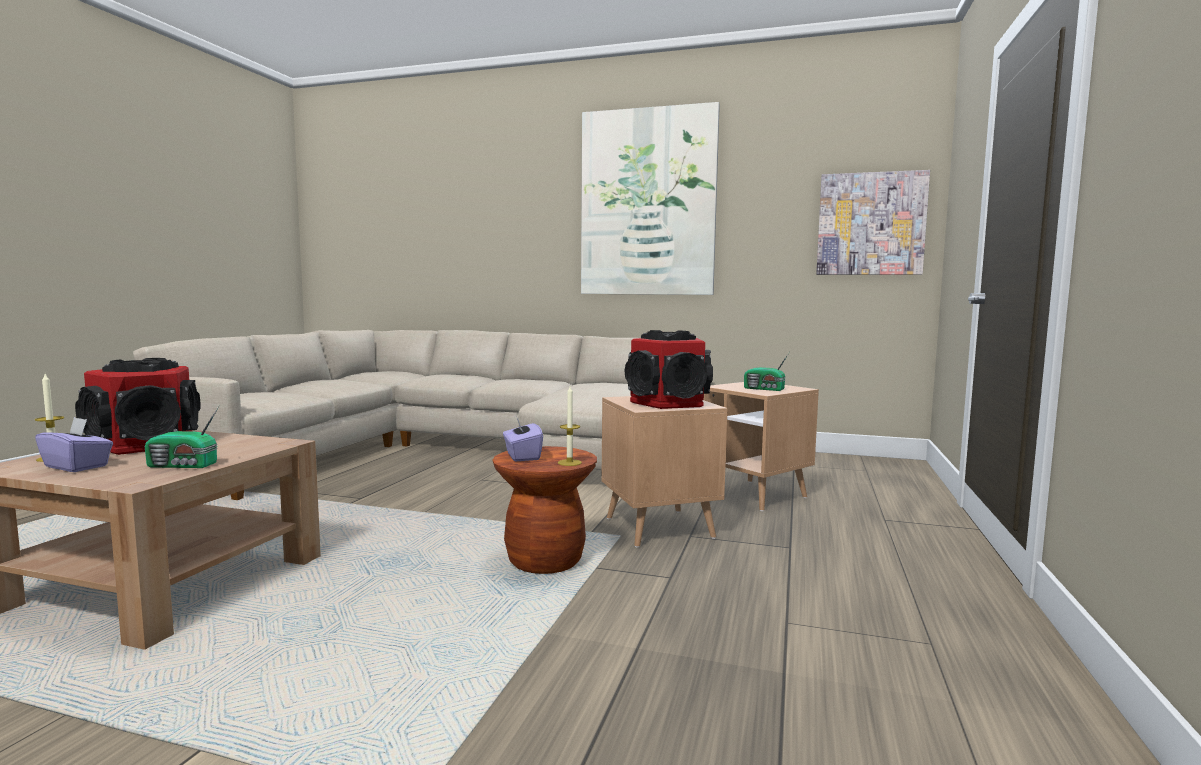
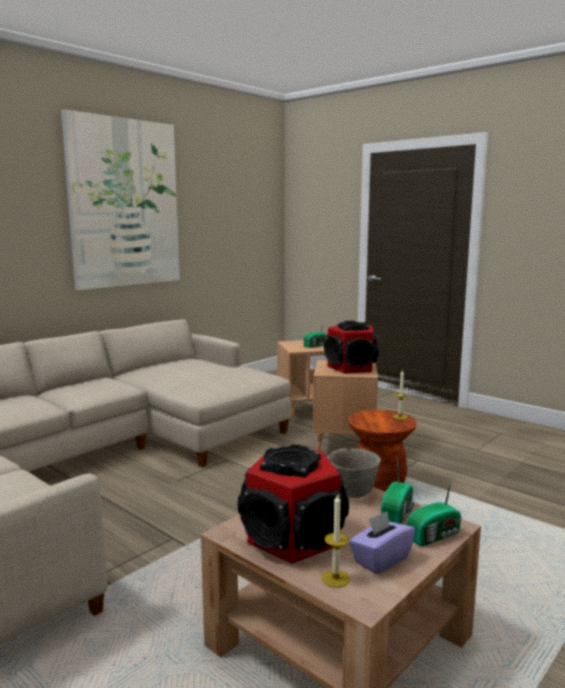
camera: 65 degrees left, 5 degrees up
purple tissue box [503,418,543,461] -> none
picture [816,170,930,275] -> none
none -> grey bowl [328,448,381,498]
none -> radio [407,475,462,546]

